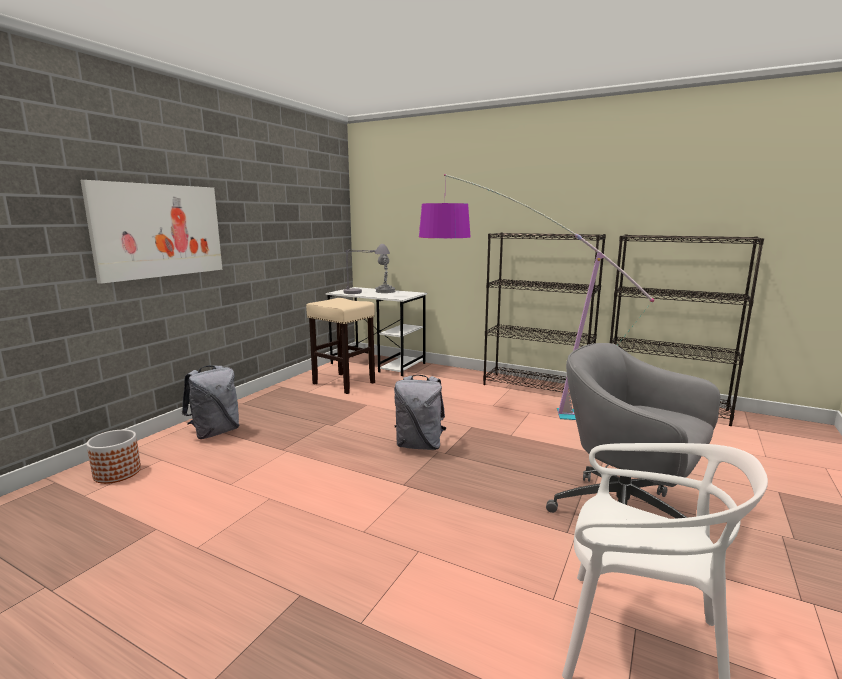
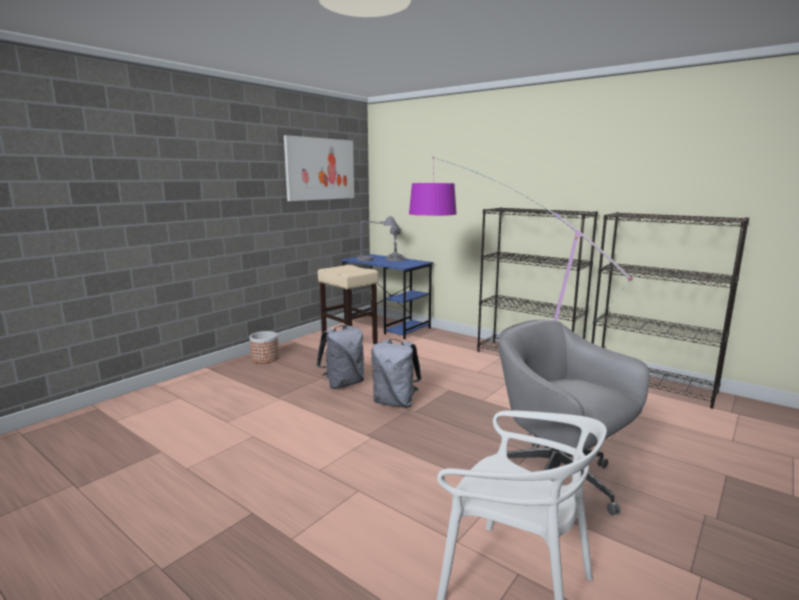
camera: 10 degrees right, 0 degrees up
picture [81,180,222,284] -> picture moved to [284,135,354,201]
planter [86,430,141,484] -> planter moved to [249,331,279,363]
grey backpack [182,365,240,439] -> grey backpack moved to [316,325,364,389]
white desk [326,287,427,376] -> blue desk [341,254,433,339]

